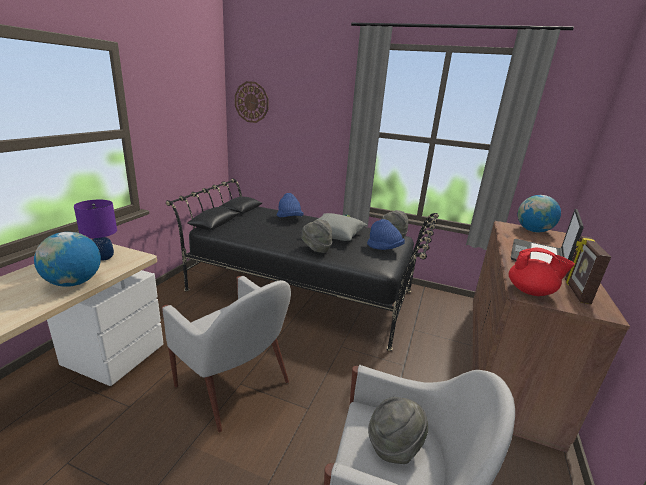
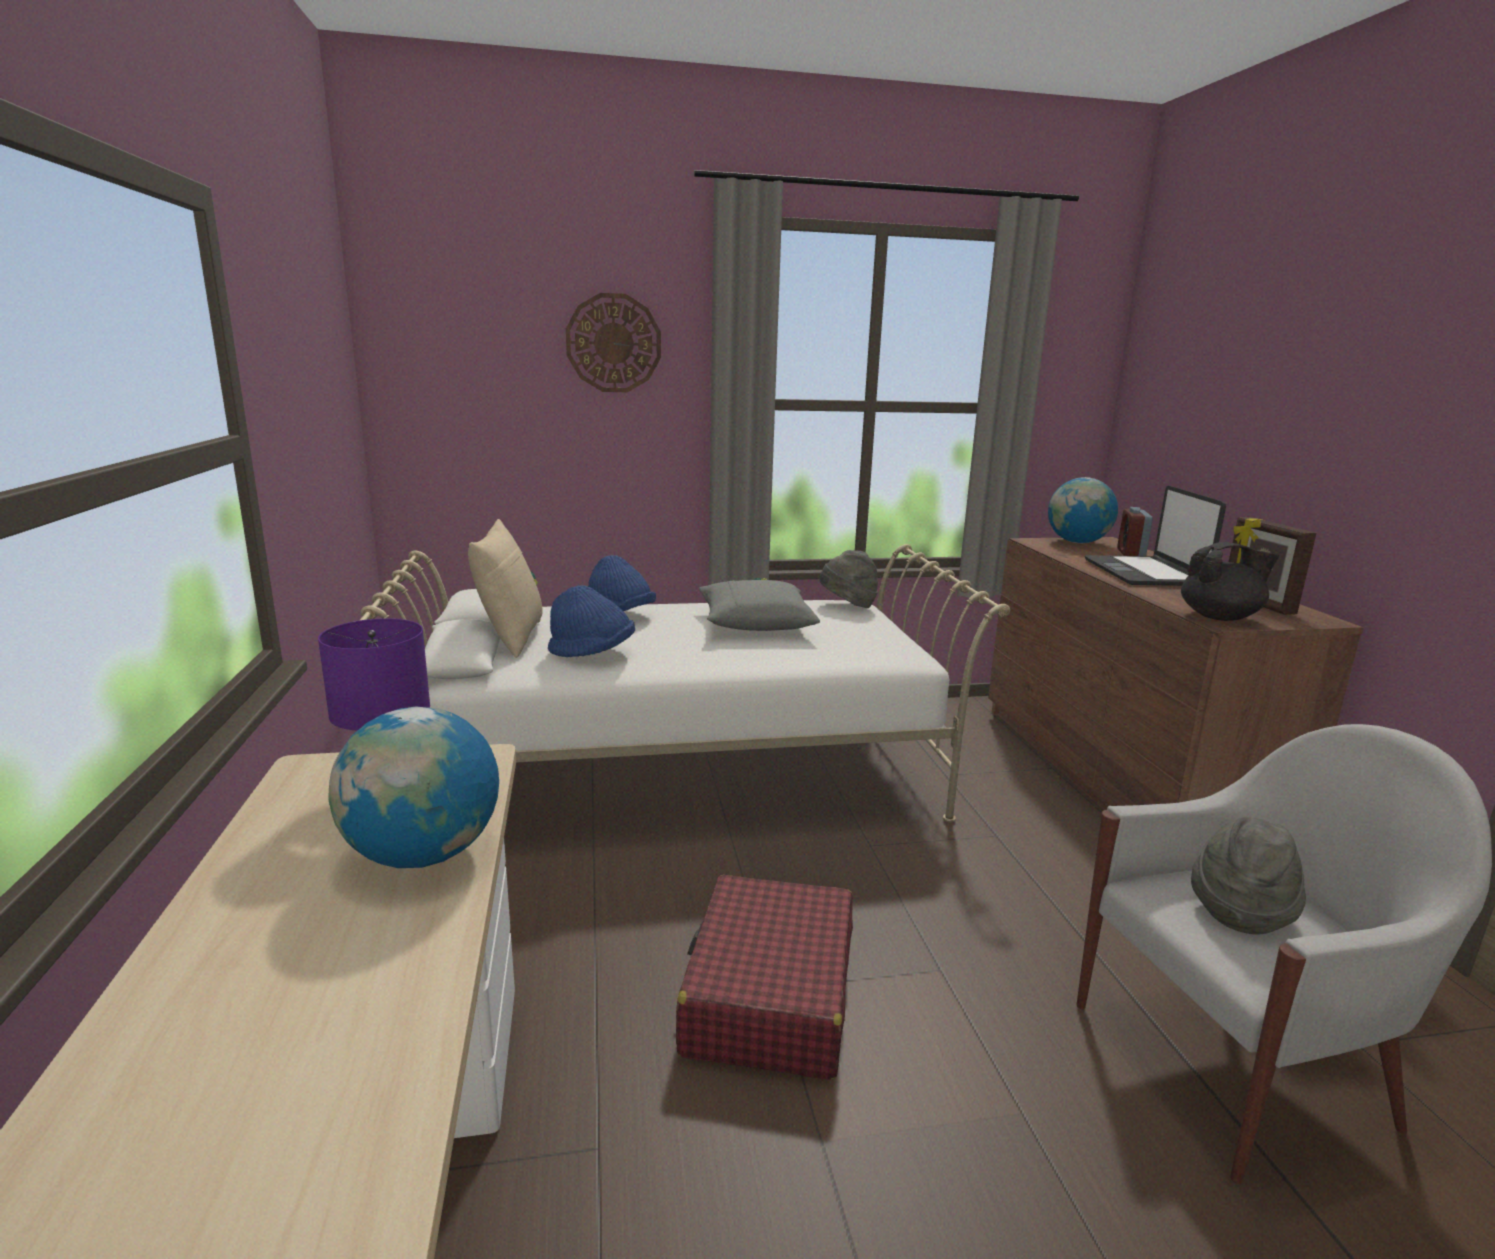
camera: 30 degrees left, 5 degrees down
white armchair [162,276,291,433] -> red suitcase [676,875,853,1080]
black bed [166,178,439,351] -> white bed [353,544,1010,823]
wall clock [235,81,269,123] -> wall clock moved to [566,293,661,392]
grey hat [300,219,332,253] -> none
blue hat [367,219,405,250] -> blue hat moved to [548,585,635,657]
red teapot [509,247,575,296] -> black teapot [1181,542,1279,621]
none -> beige pillow [468,519,543,658]
none -> alarm clock [1117,507,1153,556]

